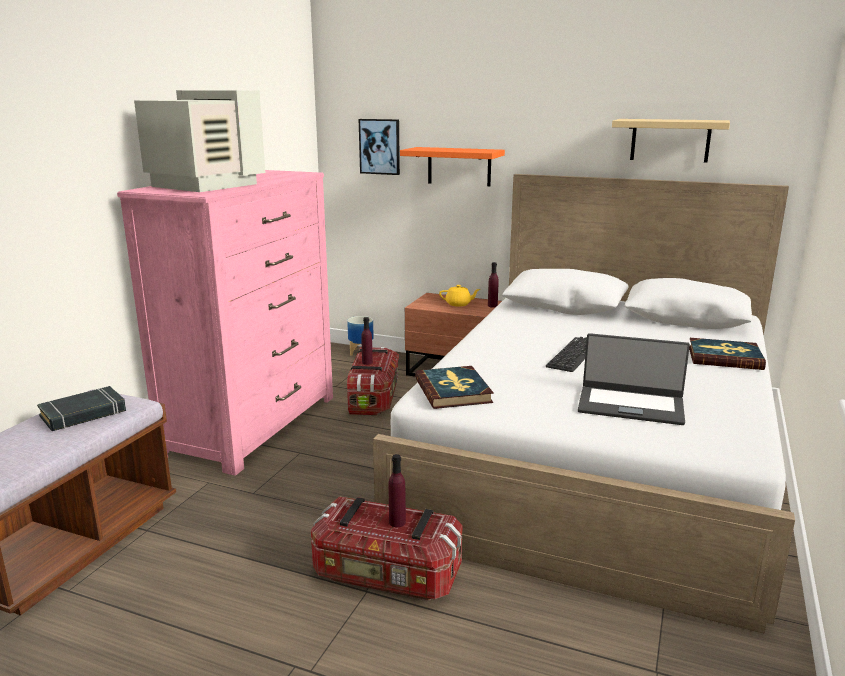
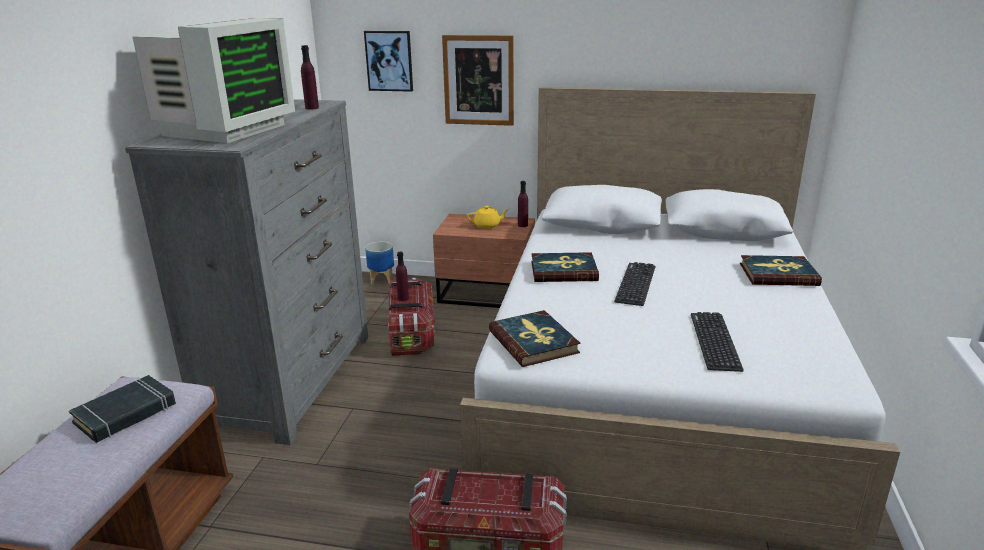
camera: 10 degrees left, 5 degrees up
pink dresser [117,170,333,476] -> grey dresser [125,99,368,445]
monitor [134,90,265,192] -> monitor turned 90 degrees clockwise [133,18,295,143]
purple bottle [389,454,406,527] -> purple bottle moved to [301,45,319,110]
orange shelf [400,147,505,186] -> picture [442,35,514,126]
laptop [578,333,690,425] -> keyboard [691,312,744,372]
beige shelf [612,119,730,163] -> none
none -> book [531,252,599,282]

